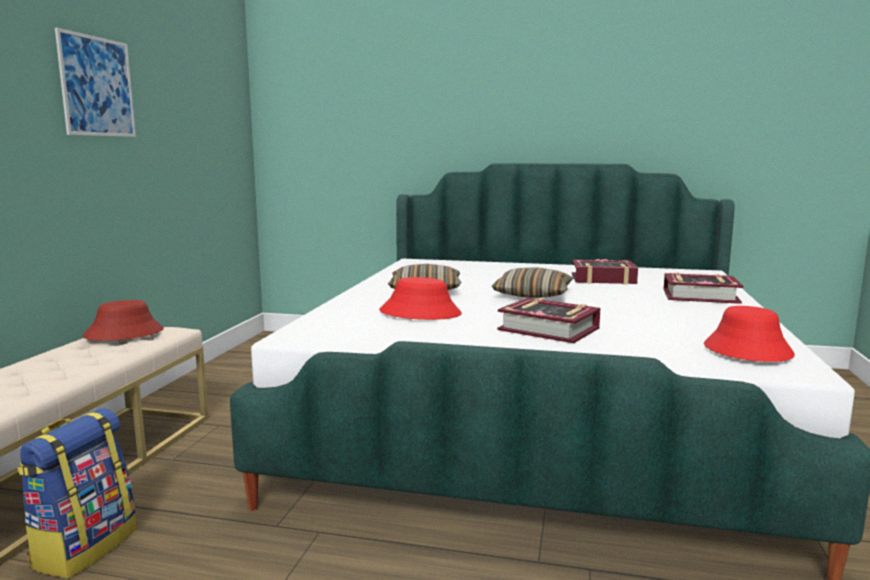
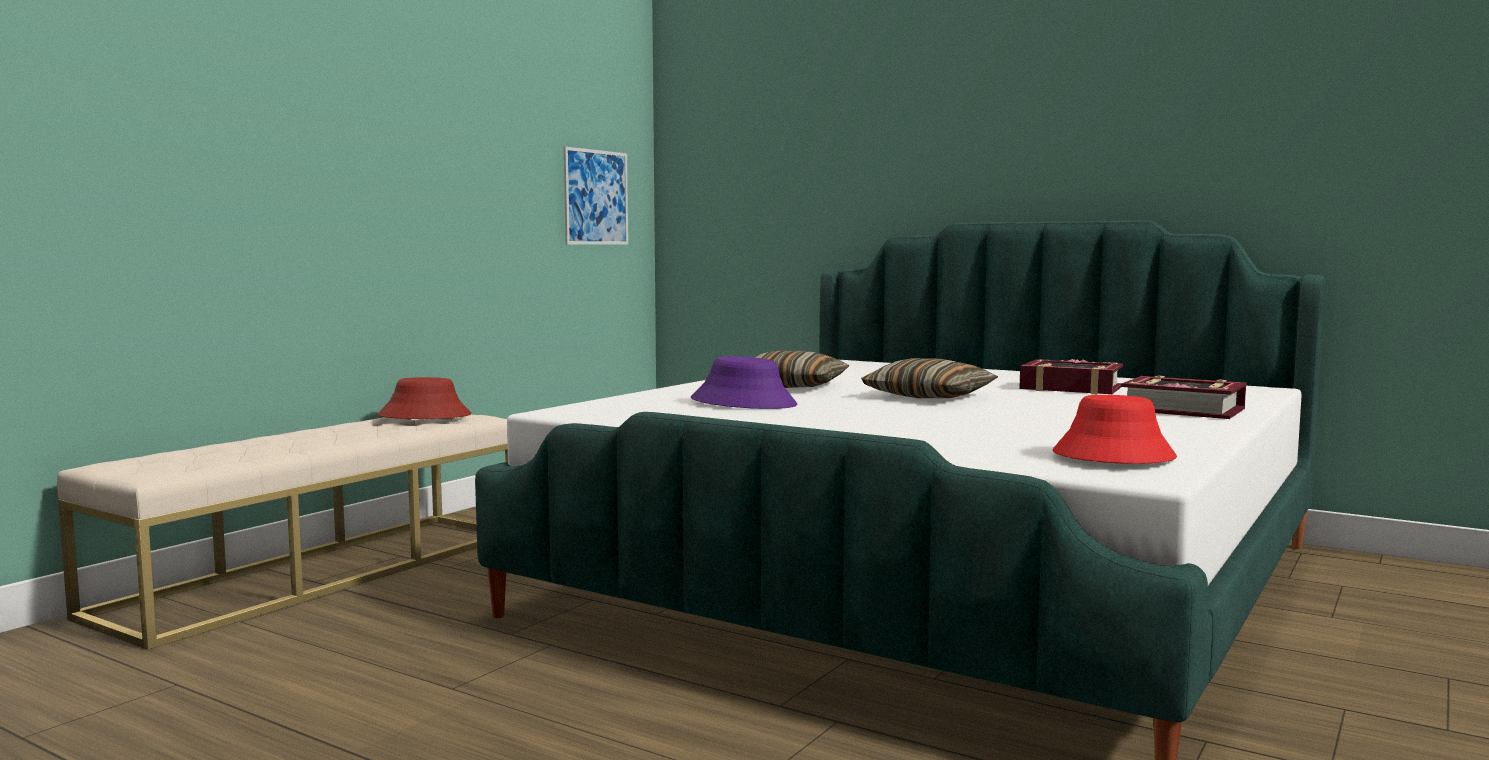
camera: 20 degrees right, 5 degrees down
backpack [17,408,137,578] -> none
picture [55,28,136,137] -> picture moved to [564,147,628,245]
red hat [379,277,462,320] -> purple hat [691,356,798,409]
book [497,298,600,343] -> none

